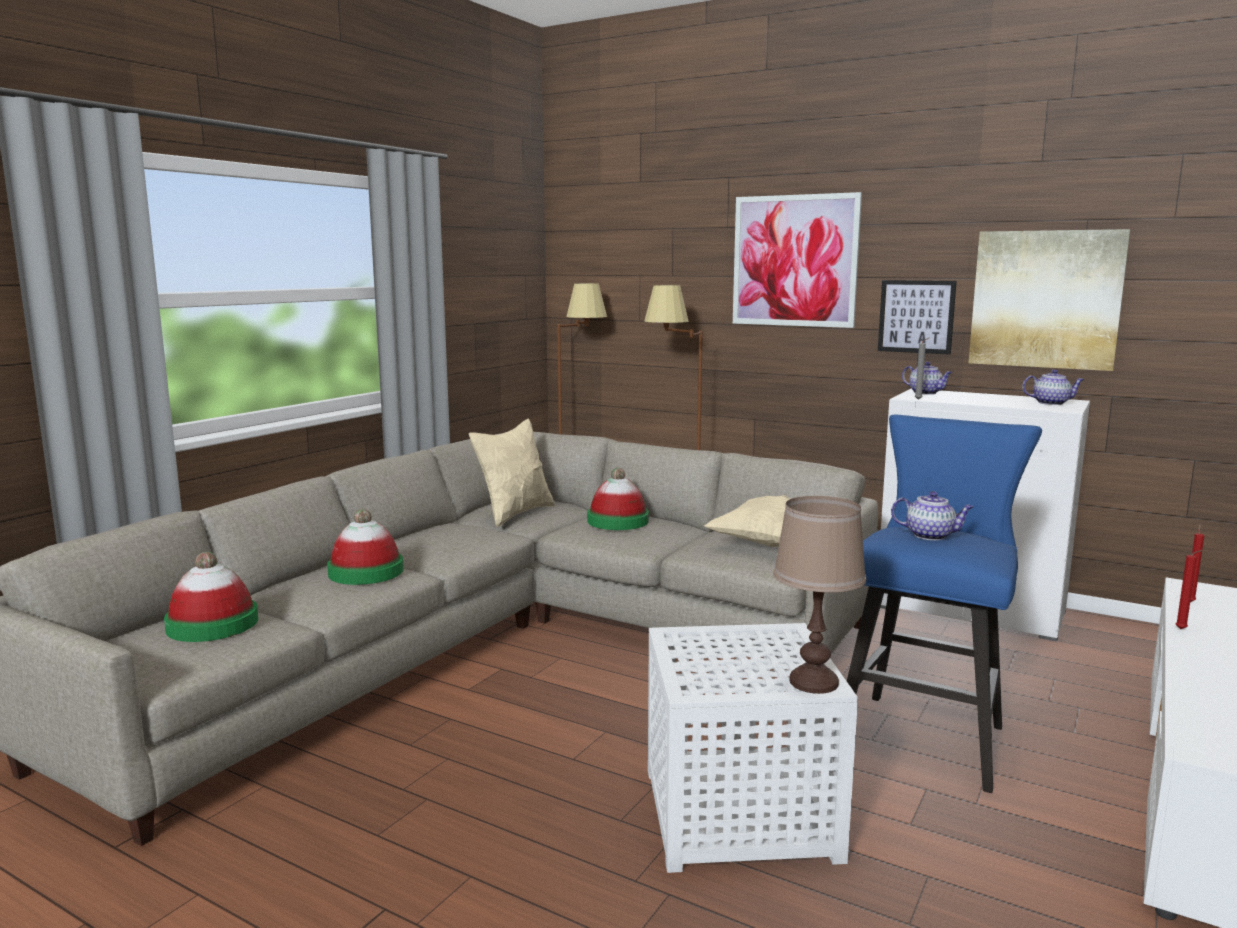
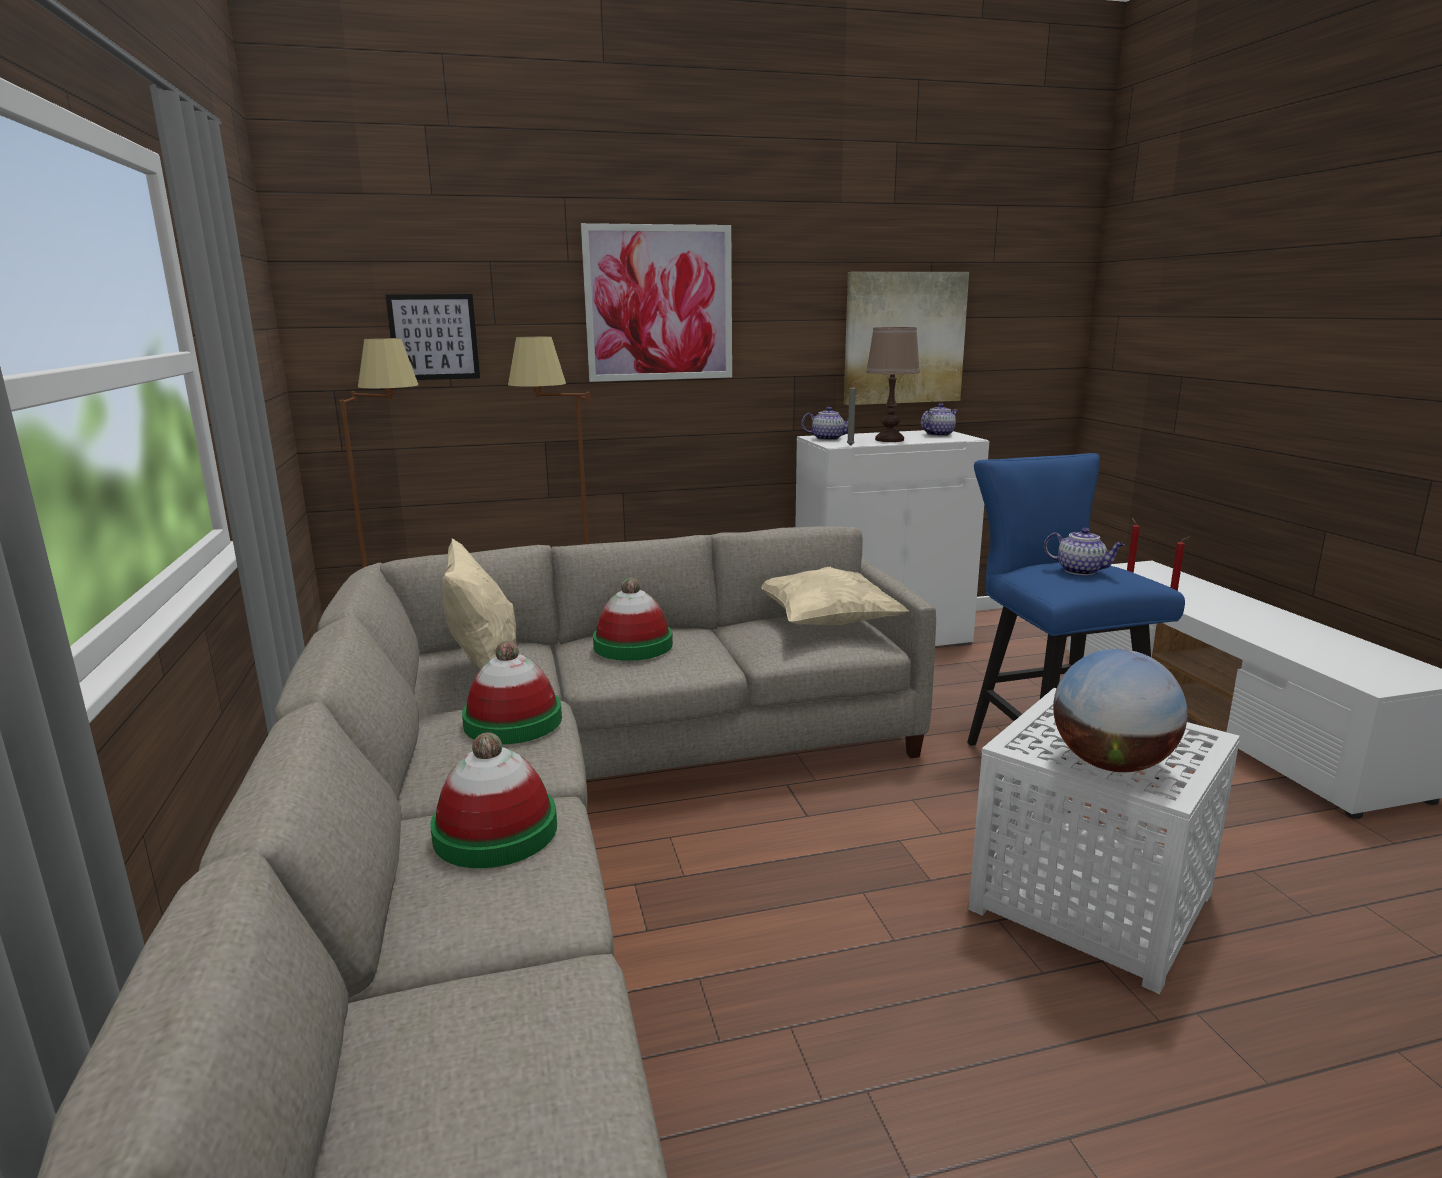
camera: 45 degrees left, 5 degrees up
hat [164,552,258,642] -> hat moved to [462,641,562,744]
brown table lamp [773,496,866,694] -> brown table lamp moved to [866,327,920,442]
picture [878,280,957,355] -> picture moved to [385,294,480,380]
teapot [891,491,974,540] -> teapot turned 60 degrees clockwise [1044,528,1125,575]
none -> globe [1053,649,1187,772]

